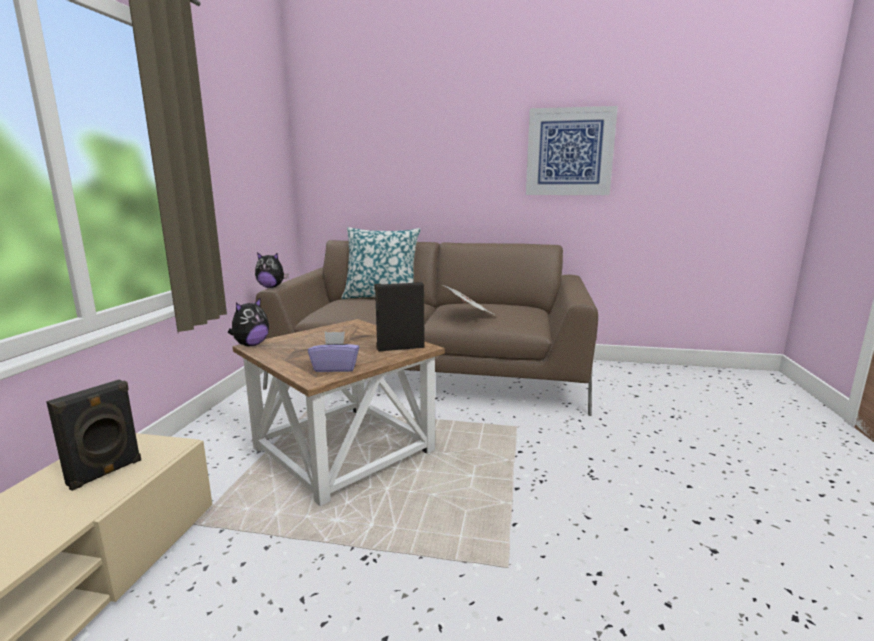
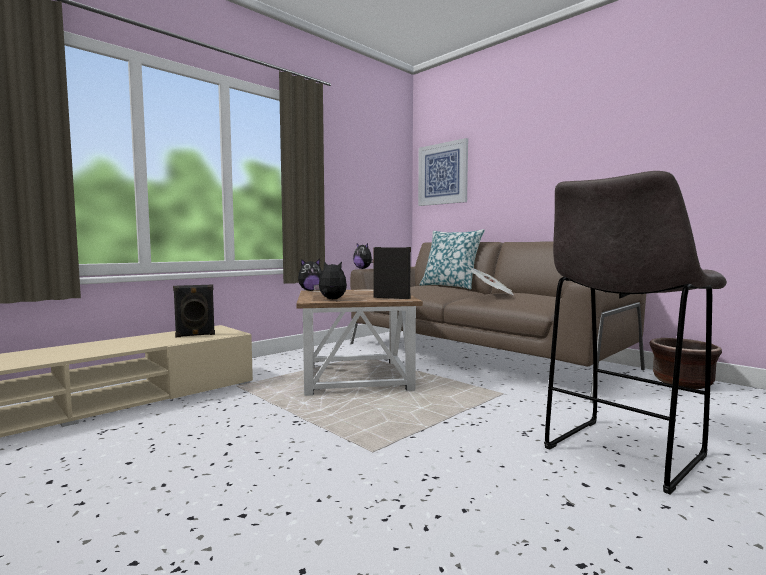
camera: 35 degrees right, 10 degrees down
purple tissue box [308,332,360,372] -> plush toy [313,261,347,299]
picture [526,106,618,195] -> picture moved to [418,138,468,206]
none -> grey stool [544,171,727,494]
none -> brown planter [649,338,722,389]

